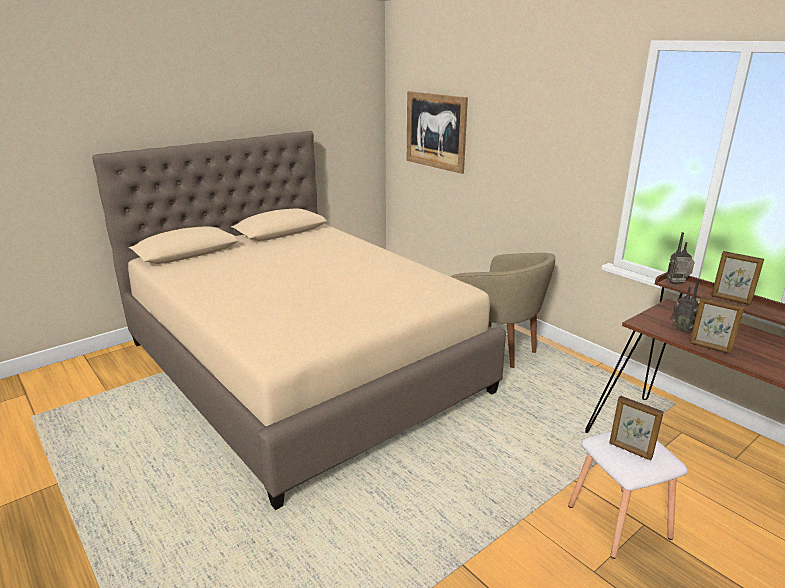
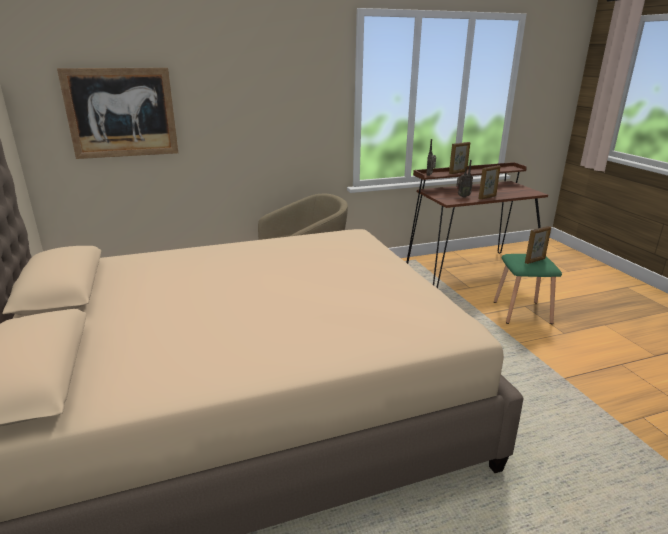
camera: 70 degrees left, 0 degrees up
white stool [568,431,688,559] -> green stool [494,254,562,324]

